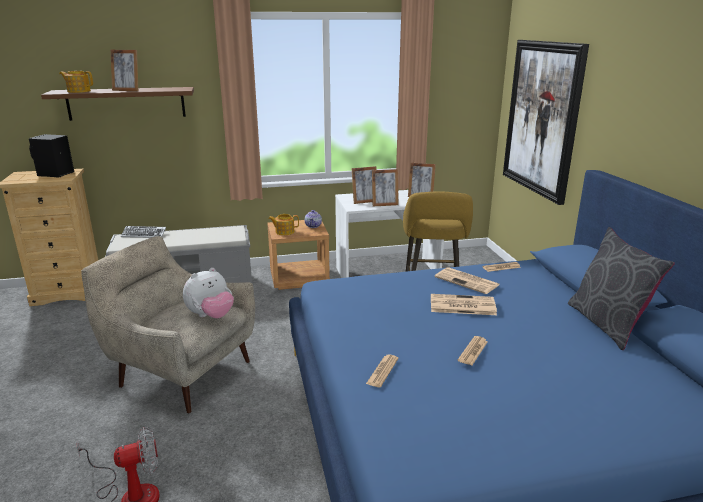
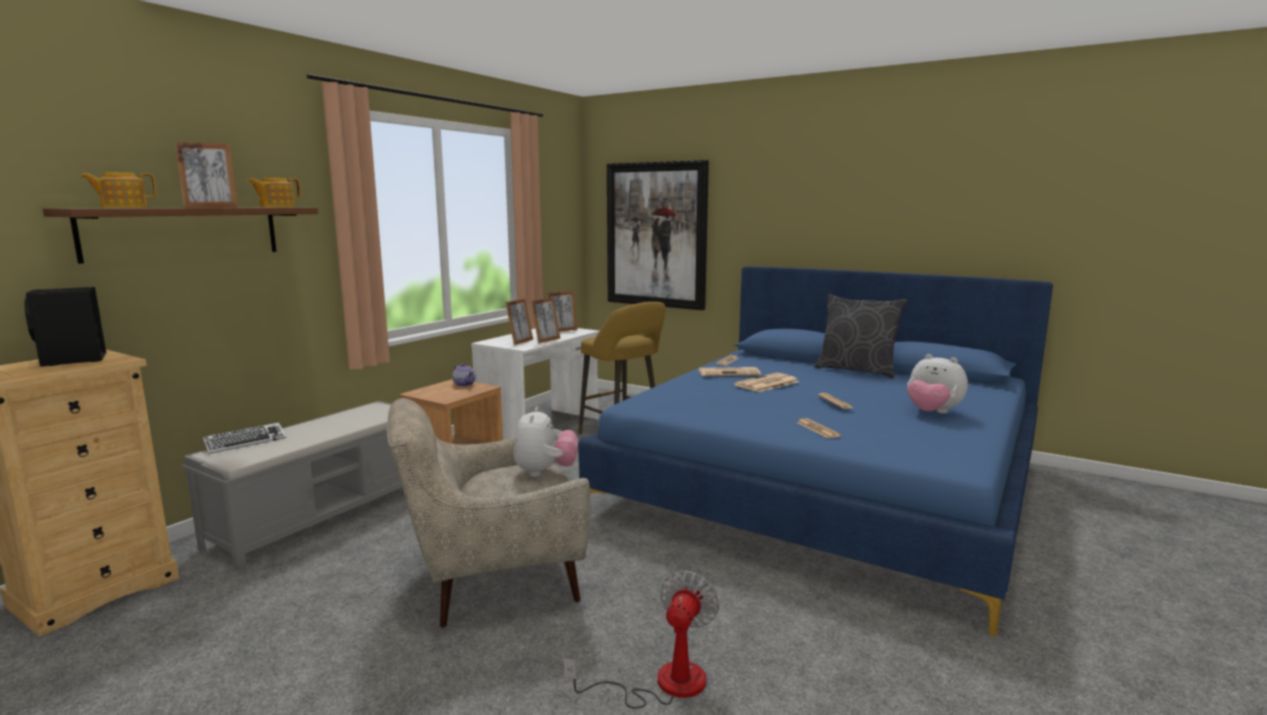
camera: 45 degrees left, 10 degrees down
teapot [268,214,299,235] -> teapot moved to [247,178,301,207]
none -> plush toy [907,354,968,414]

